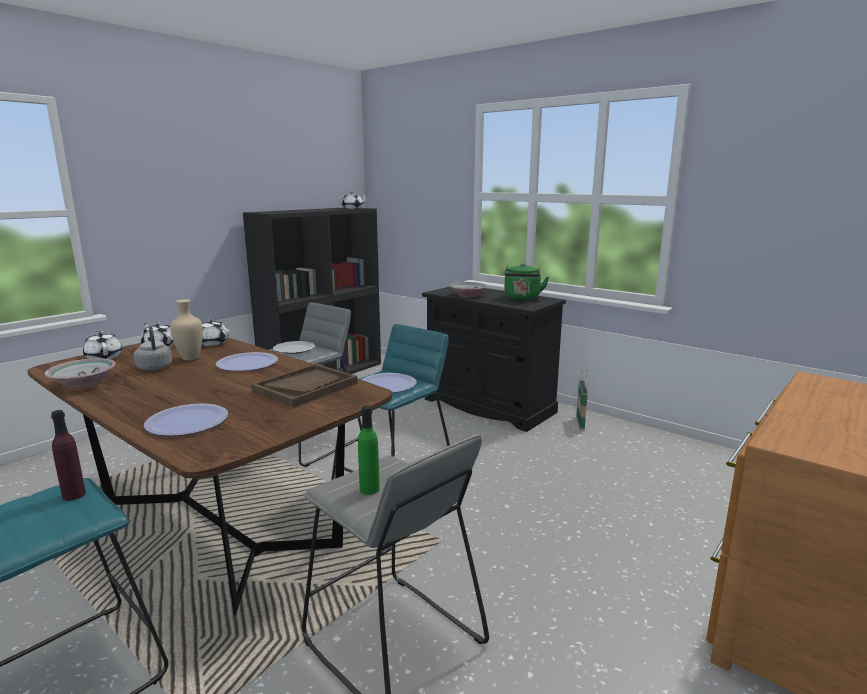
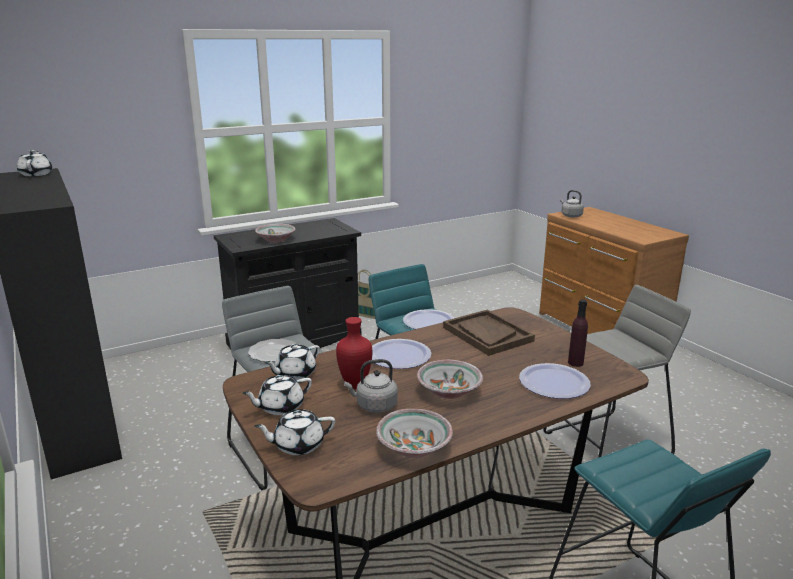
camera: 70 degrees left, 5 degrees up
purple bottle [51,410,86,501] -> purple bottle moved to [568,299,588,367]
beige vase [170,299,203,361] -> red vase [336,317,373,389]
green bottle [358,406,379,495] -> none
green kettle [504,263,549,300] -> none
none -> bowl [417,360,483,399]
none -> grey kettle [560,190,584,218]

